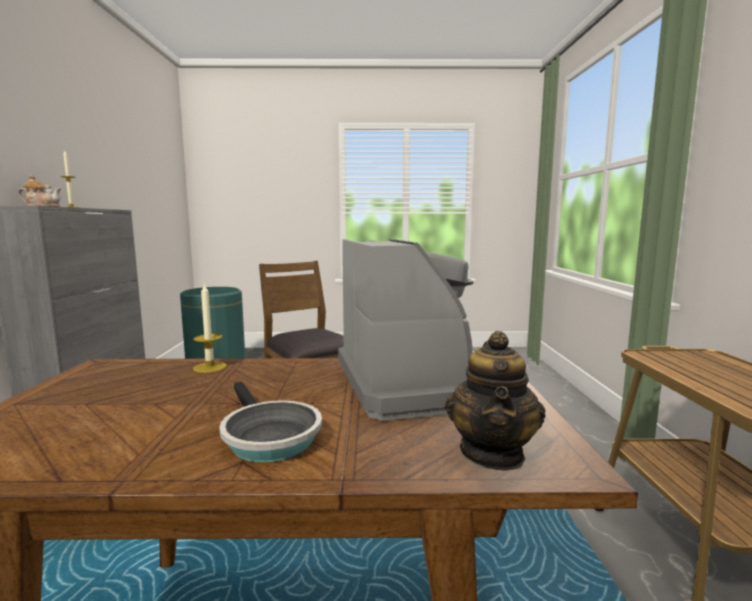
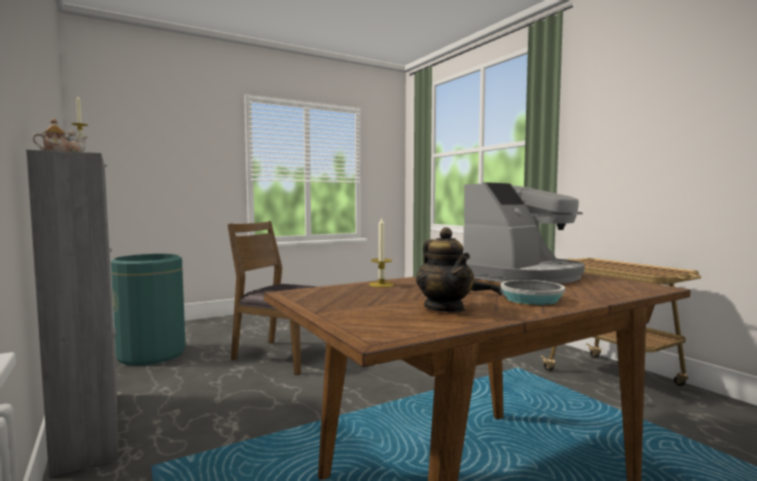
camera: 30 degrees left, 5 degrees down
coffee machine [338,239,478,421] -> coffee machine turned 90 degrees clockwise [463,182,585,284]
teapot [445,331,546,471] -> teapot moved to [416,227,474,312]

